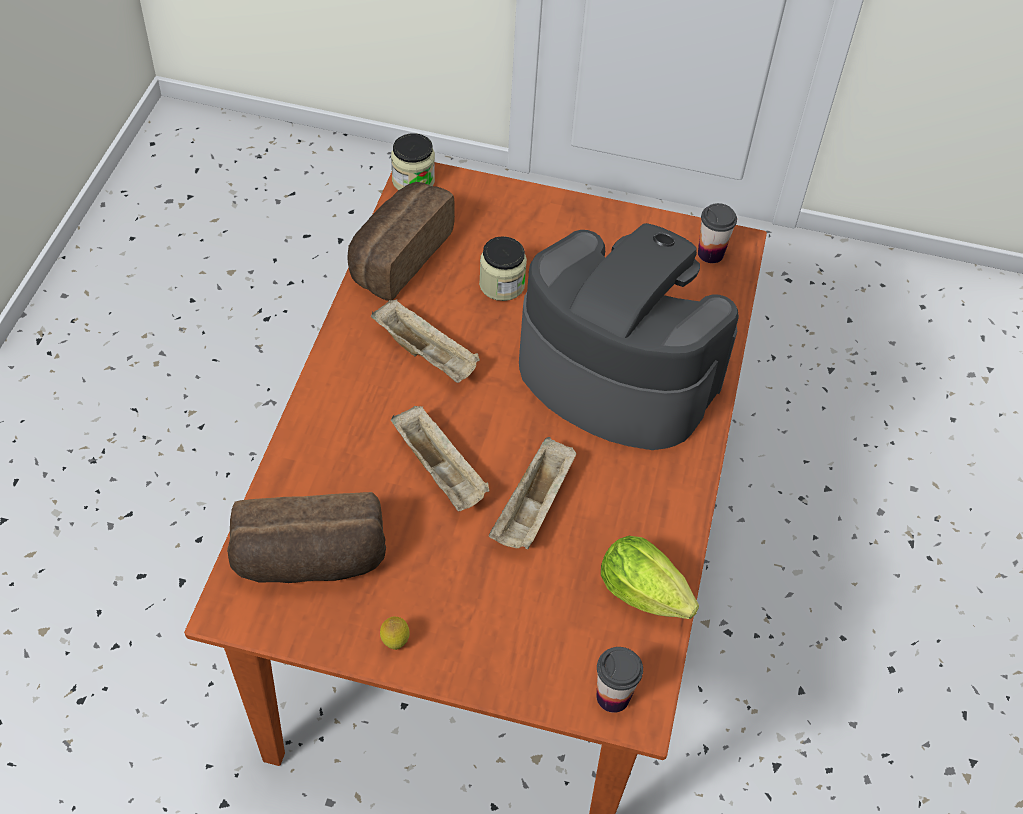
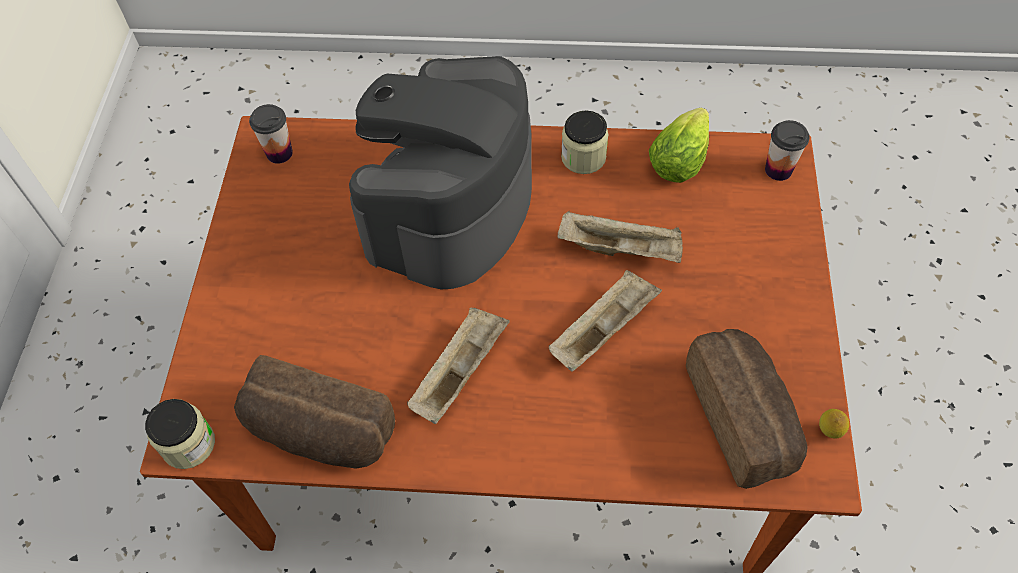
camera: 95 degrees left, 5 degrees up
lemon [380,617,410,650] -> lemon moved to [819,409,849,439]
jar [479,236,527,301] -> jar moved to [561,110,608,174]

